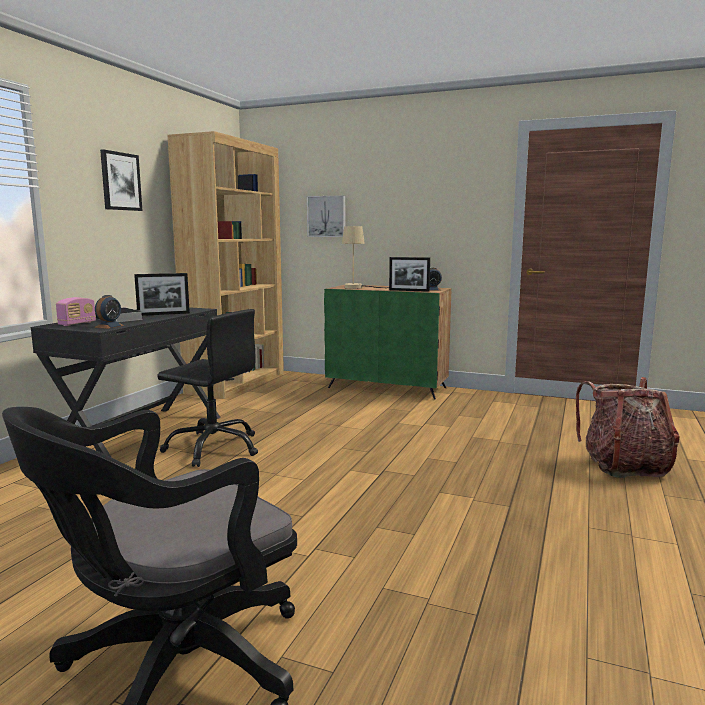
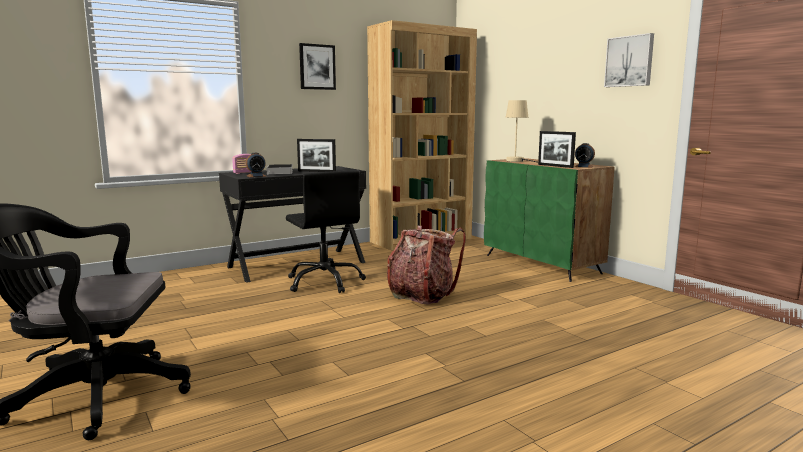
camera: 35 degrees right, 0 degrees up
picture [307,195,345,237] -> picture moved to [604,33,654,87]
backpack [576,377,679,478] -> backpack moved to [387,226,466,305]

